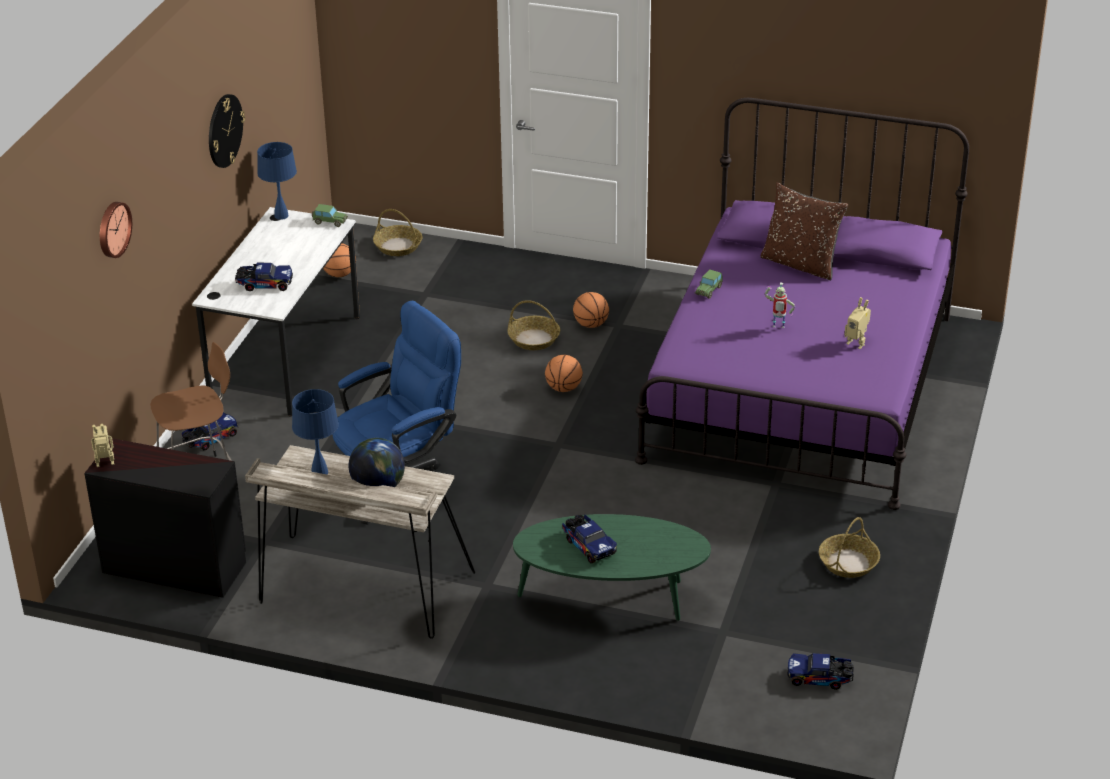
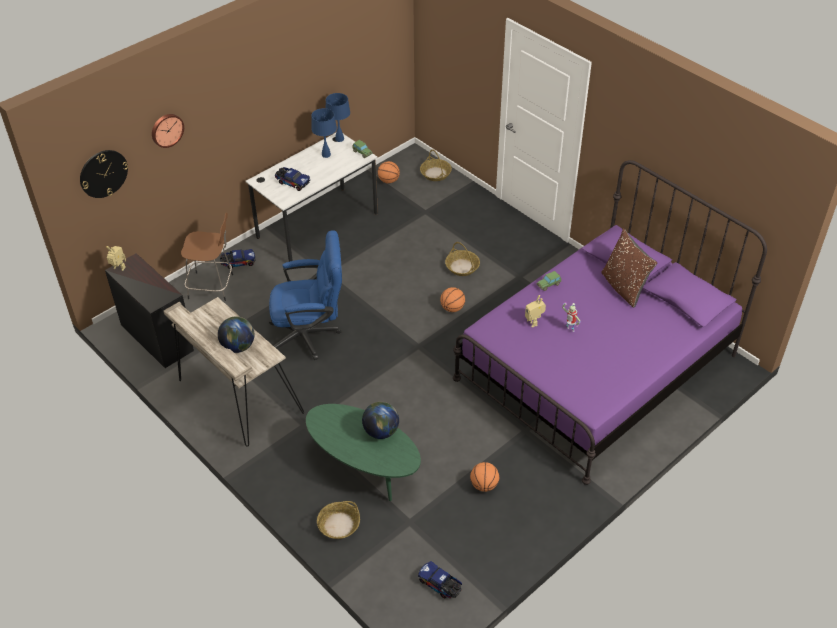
camera: 30 degrees right, 10 degrees up
wall clock [209,94,245,168] -> wall clock moved to [80,150,128,198]
blue table lamp [292,389,339,475] -> blue table lamp moved to [311,108,337,158]
toy truck [562,515,617,564] -> none
basketball [573,292,609,328] -> basketball moved to [470,462,499,492]
basket [819,517,880,578] -> basket moved to [317,501,360,539]
toy robot [845,297,871,349] -> toy robot moved to [525,295,546,327]
none -> globe [362,402,399,439]

